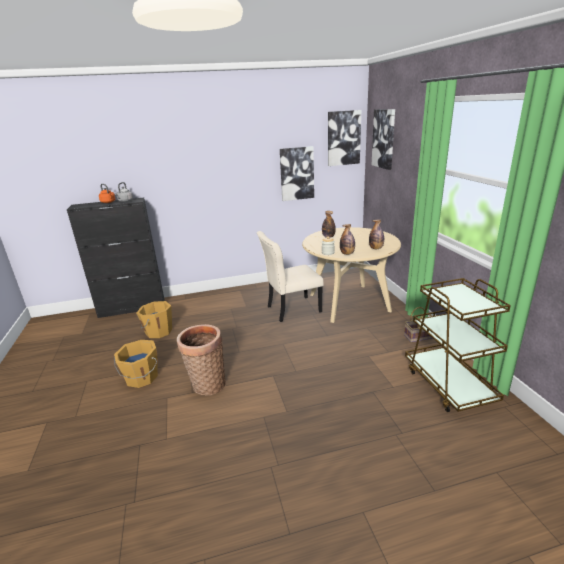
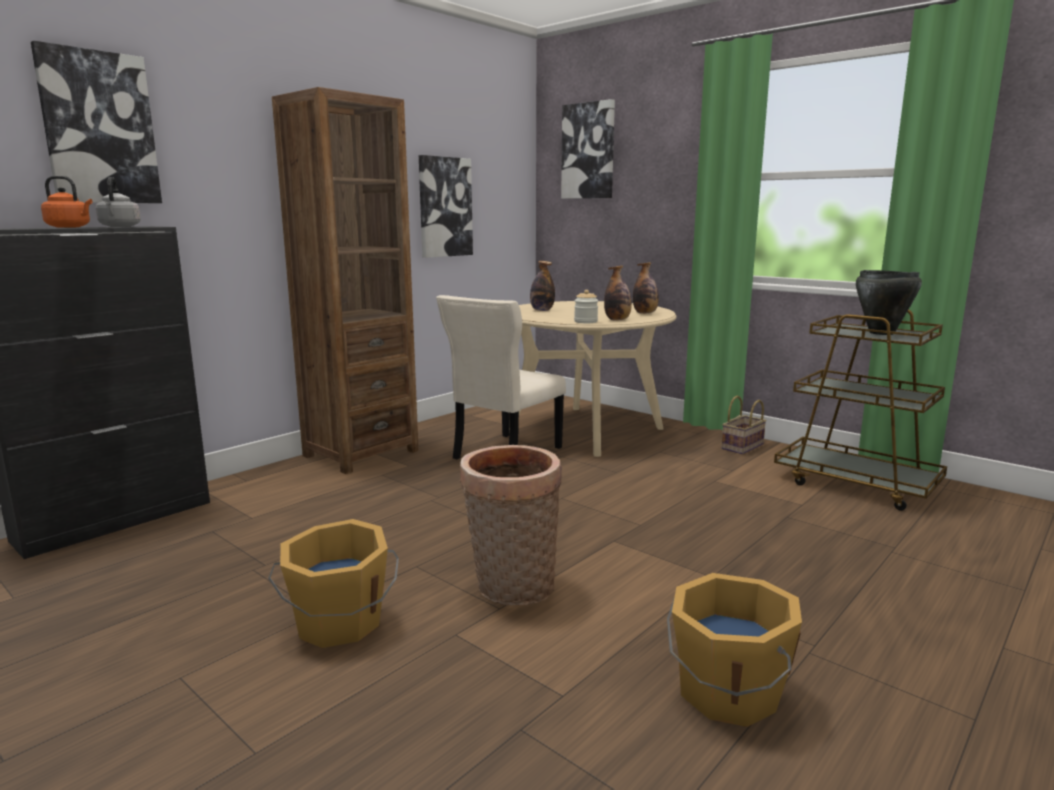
camera: 35 degrees left, 10 degrees down
orange bucket [136,301,172,338] -> orange bucket moved to [667,573,802,727]
picture [328,110,361,166] -> picture moved to [31,41,162,203]
none -> brown bookcase [272,87,419,474]
none -> black cooking pot [856,270,922,335]

